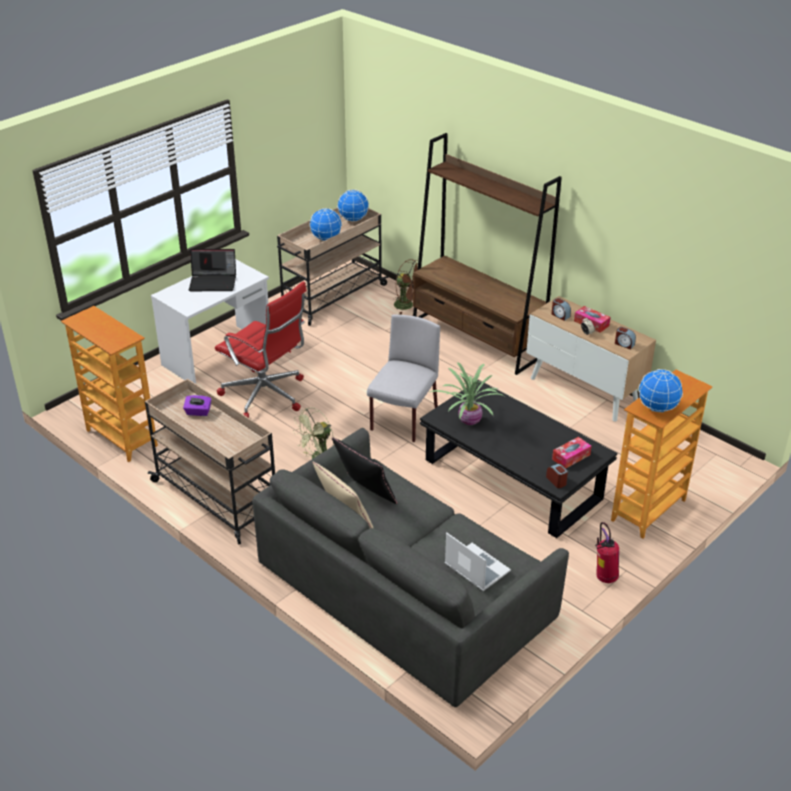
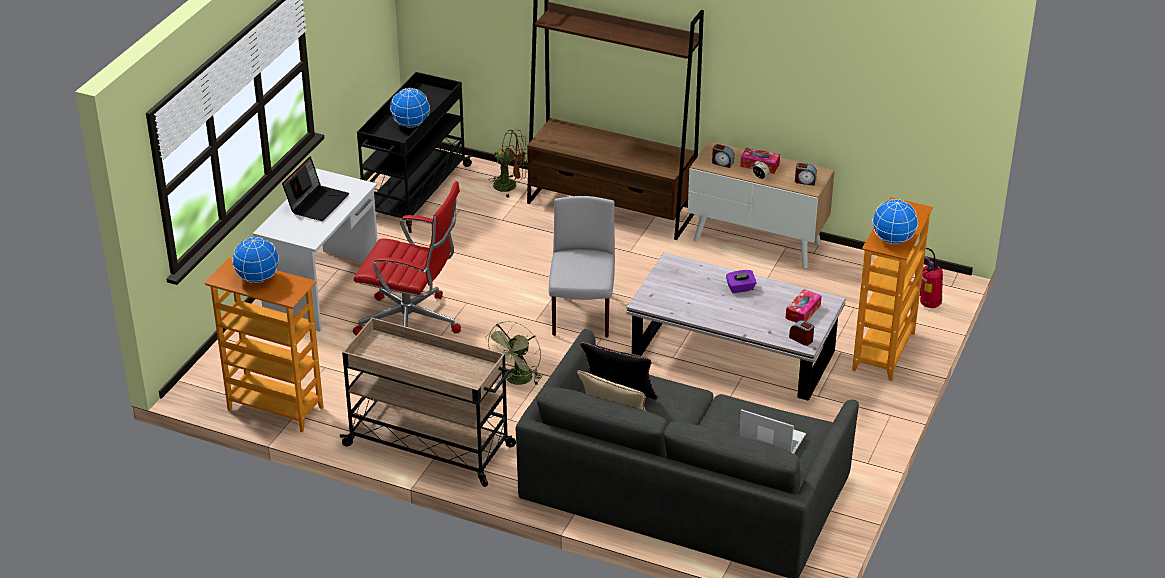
camera: 20 degrees left, 0 degrees up
purple tissue box [183,395,212,416] -> purple tissue box moved to [726,270,757,293]
laptop [189,249,236,291] -> laptop turned 45 degrees counterclockwise [282,156,349,221]
beige cart [277,207,389,326] -> black cart [357,72,473,233]
globe [337,189,369,222] -> globe moved to [232,237,279,283]
black coffee table [420,380,617,538] -> white coffee table [626,253,846,401]
potted plant [430,362,504,425] -> none
fire extinguisher [595,522,619,583] -> fire extinguisher moved to [920,248,943,308]

